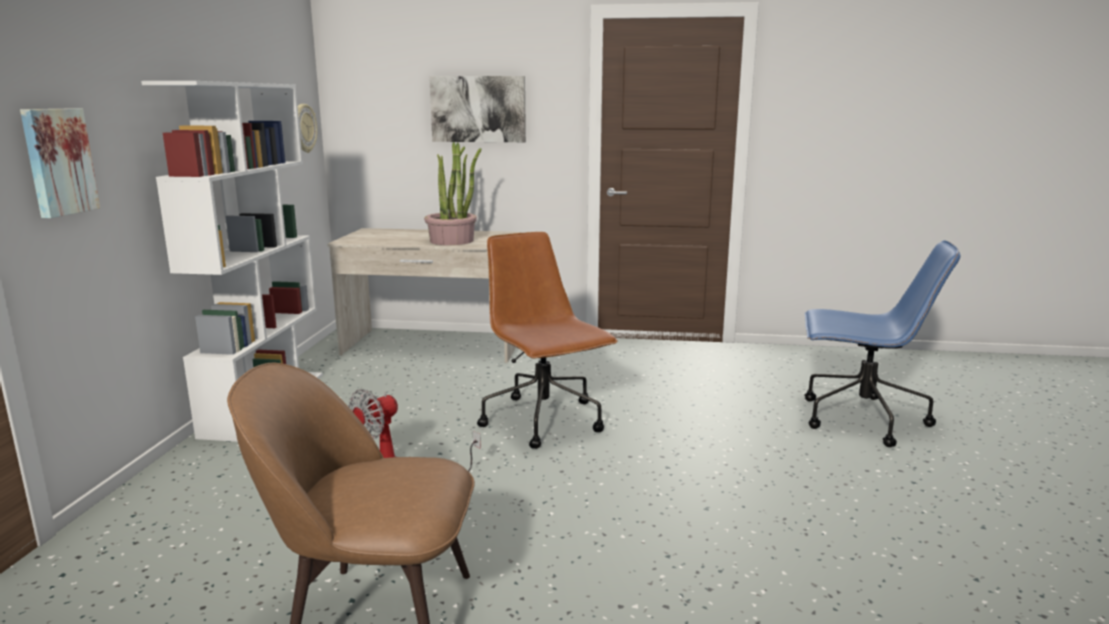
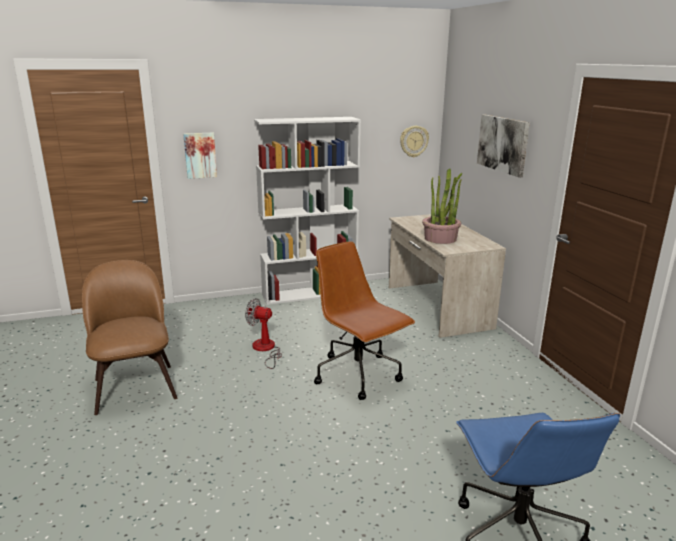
camera: 65 degrees right, 5 degrees up
brown office chair [477,232,618,449] -> brown office chair turned 75 degrees counterclockwise [314,242,415,400]

